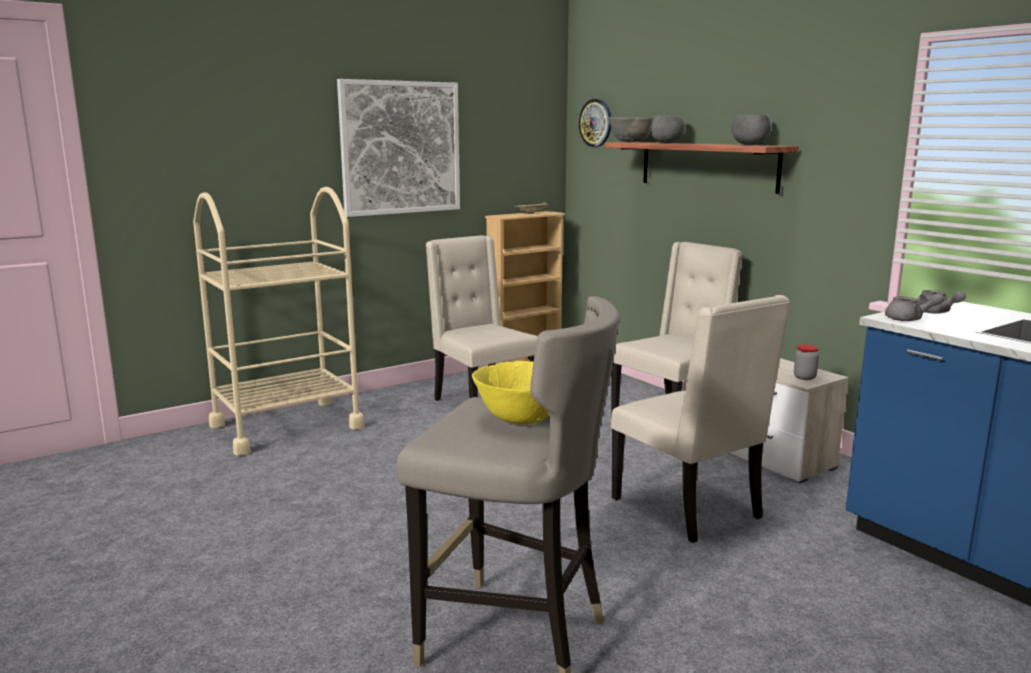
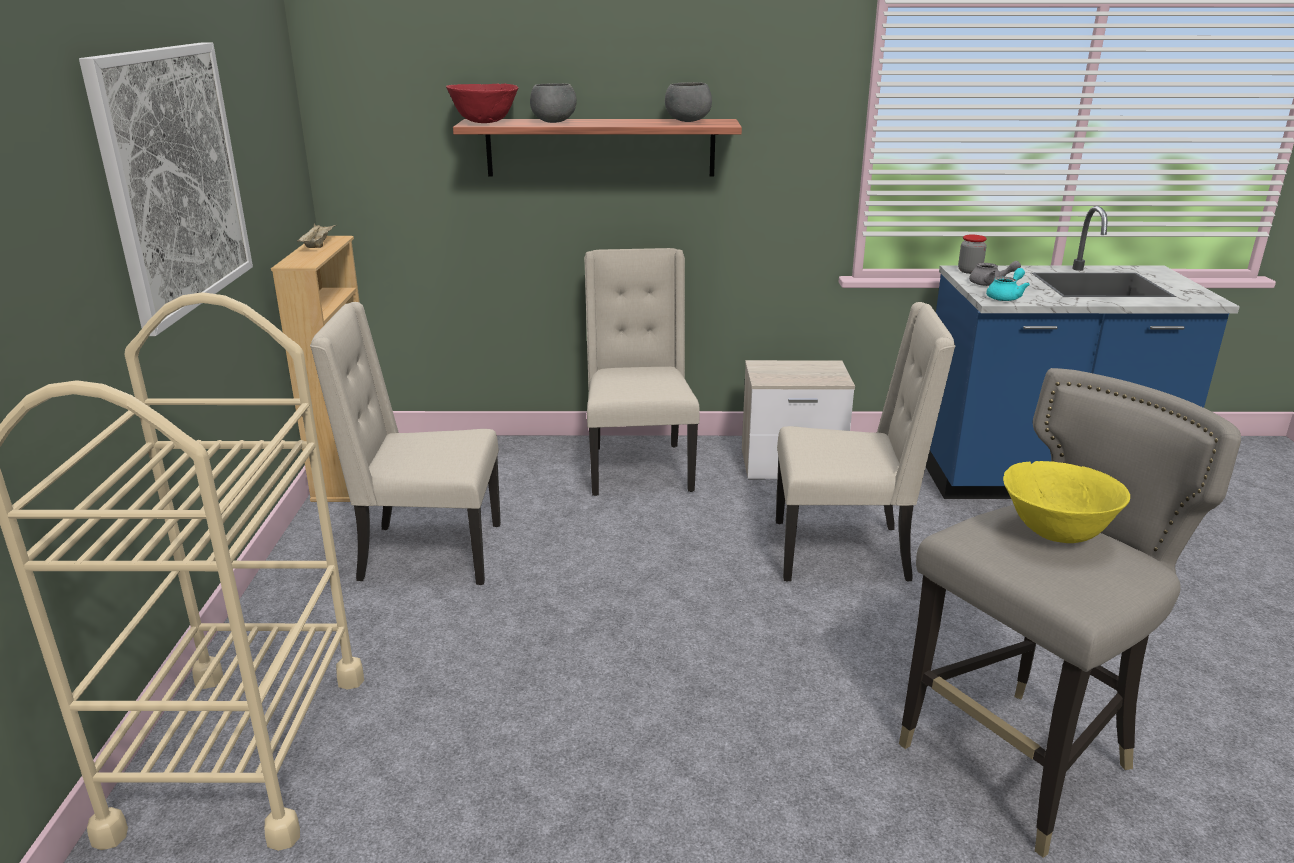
camera: 55 degrees left, 10 degrees up
wall clock [579,99,611,147] -> none
grey bowl [607,117,653,142] -> red bowl [446,84,519,123]
jar [794,344,819,380] -> jar moved to [958,235,987,274]
grey teapot [885,293,944,321] -> turquoise teapot [986,268,1030,301]

